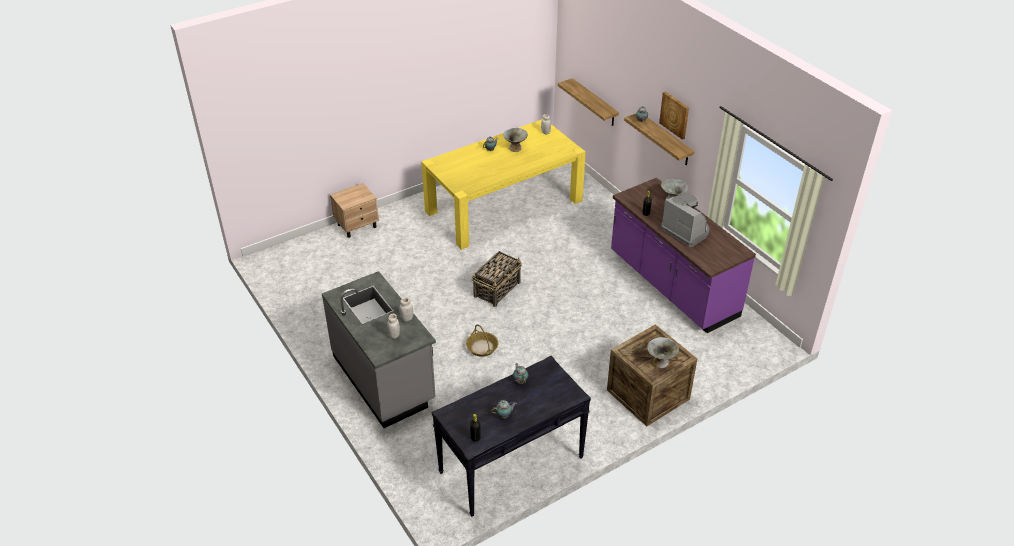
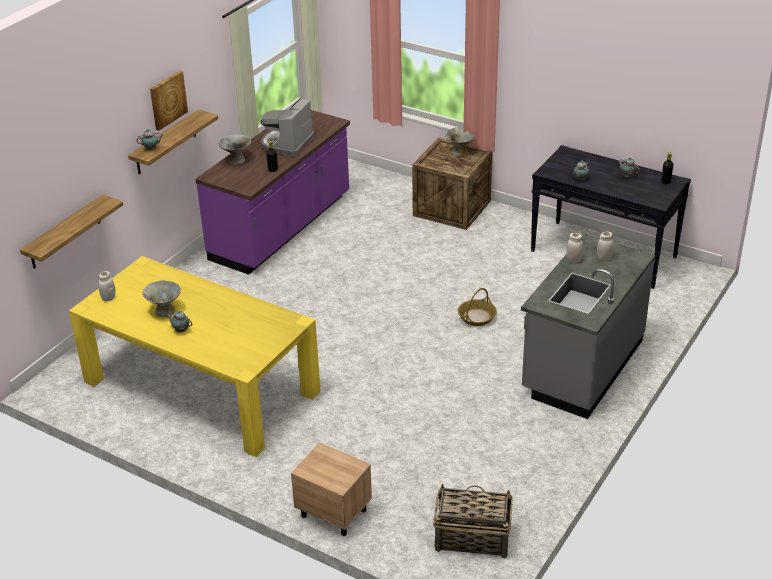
camera: 115 degrees left, 5 degrees down
basket [472,251,521,307] -> basket moved to [433,484,513,558]

